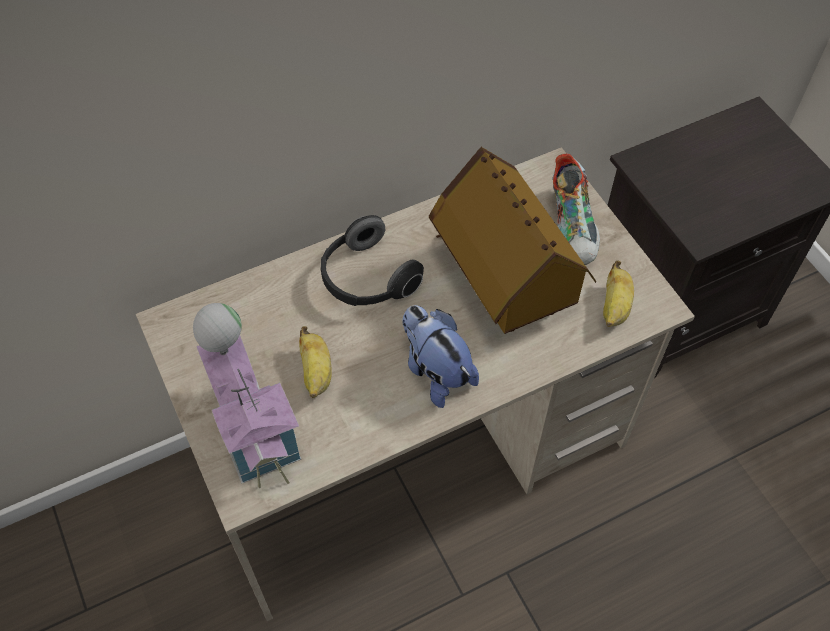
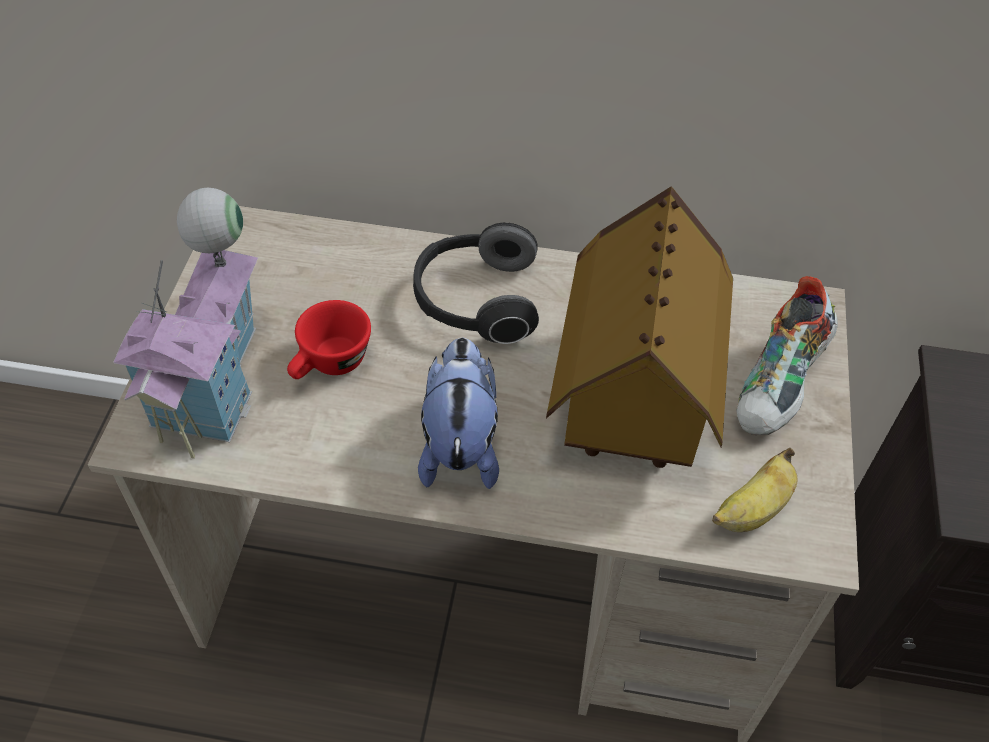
camera: 35 degrees right, 5 degrees down
banana [299,326,332,398] -> red cup [287,300,371,379]

